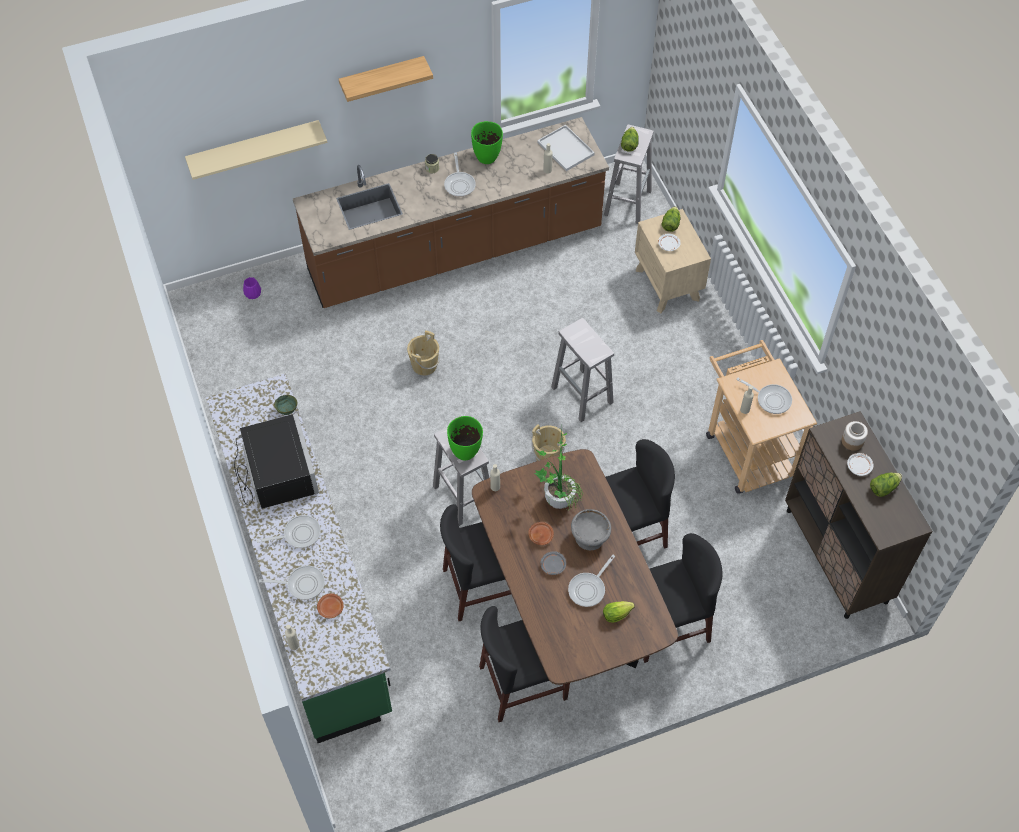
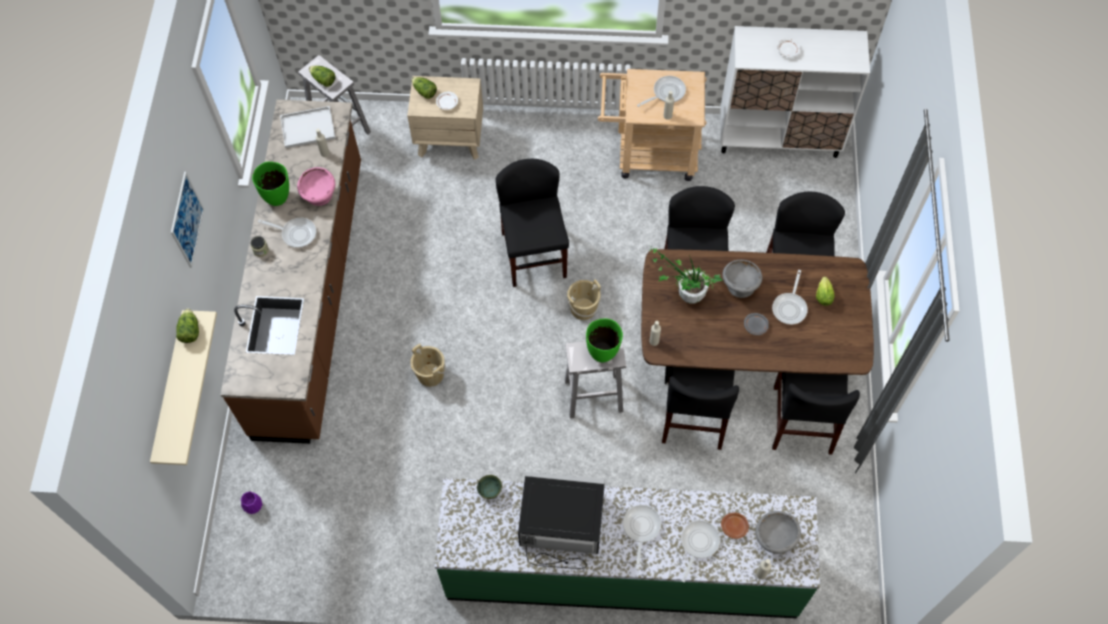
camera: 65 degrees left, 5 degrees up
shelf [339,56,433,102] -> picture [171,172,204,268]
brown plate [528,522,554,545] -> none
white stool [551,318,614,422] -> black chair [496,159,569,287]
frying pan [568,555,615,607] -> frying pan turned 45 degrees clockwise [772,270,808,325]
brown cabinet [785,411,932,619] -> white cabinet [720,26,870,158]
jar [842,421,868,451] -> none
lettuce [870,473,902,497] -> lettuce moved to [176,308,199,343]
none -> pink bowl [297,167,335,206]
none -> grey bowl [755,511,801,554]

